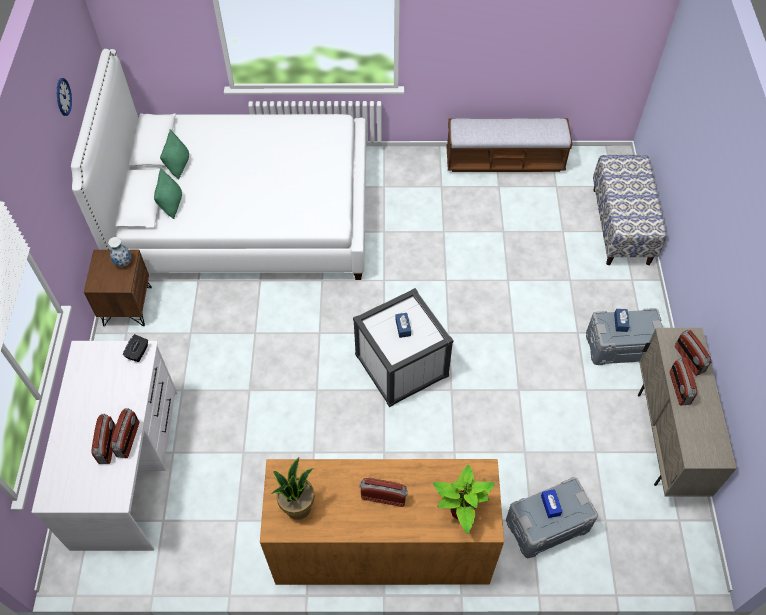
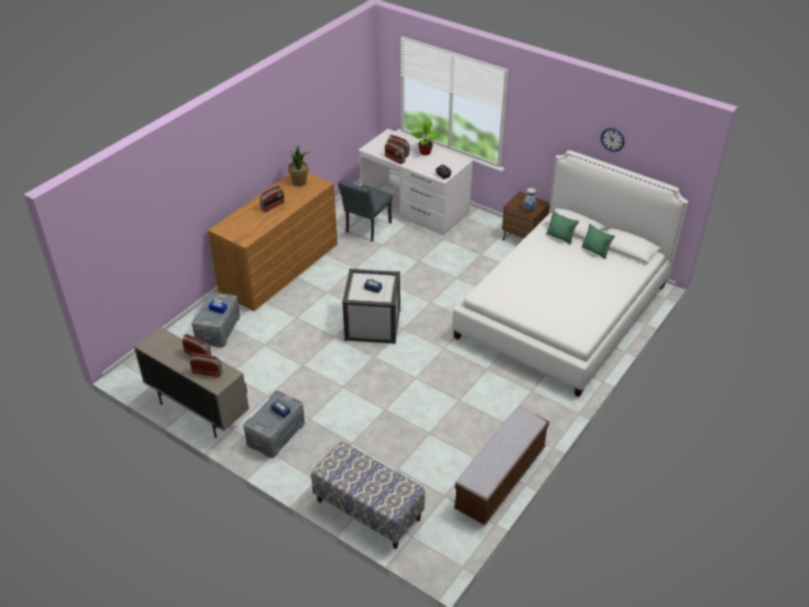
camera: 125 degrees right, 15 degrees down
potted plant [433,465,495,534] -> potted plant moved to [411,118,441,156]
none -> grey chair [338,180,393,242]

